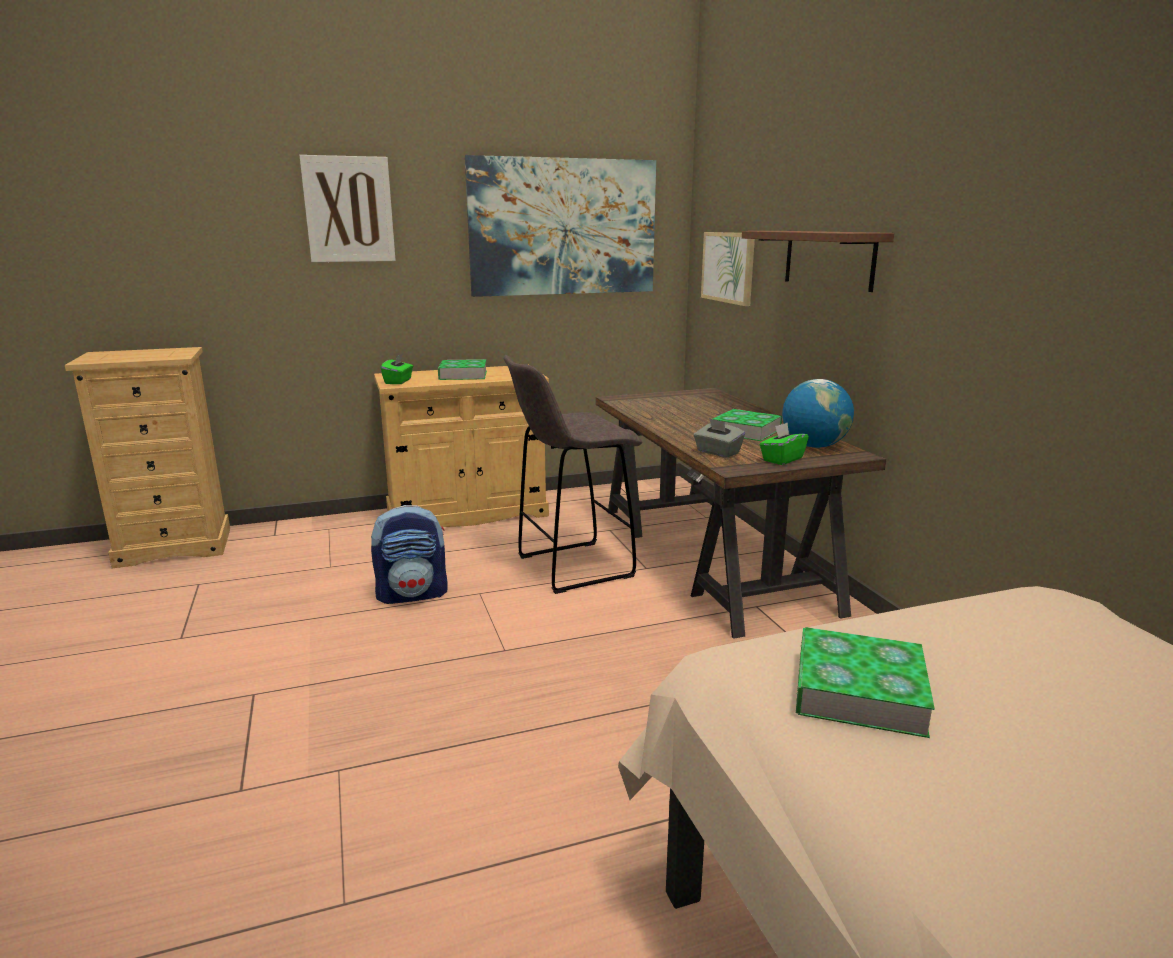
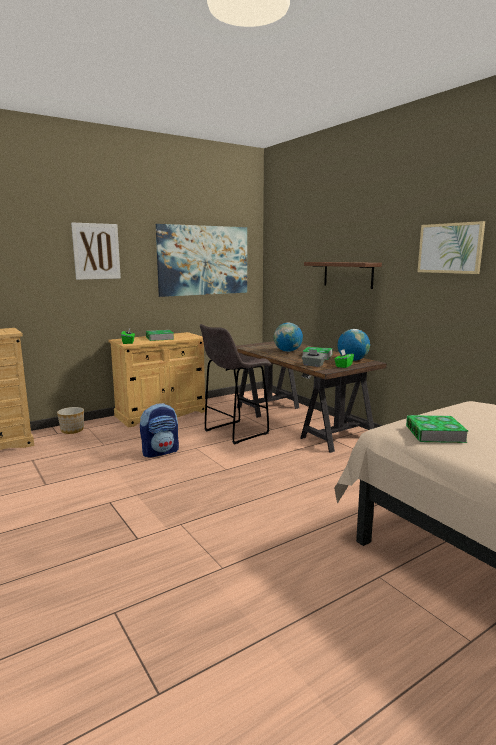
camera: 15 degrees left, 5 degrees down
picture [701,232,755,306] -> picture moved to [417,221,485,274]
none -> planter [57,407,84,434]
none -> globe [274,323,303,352]

